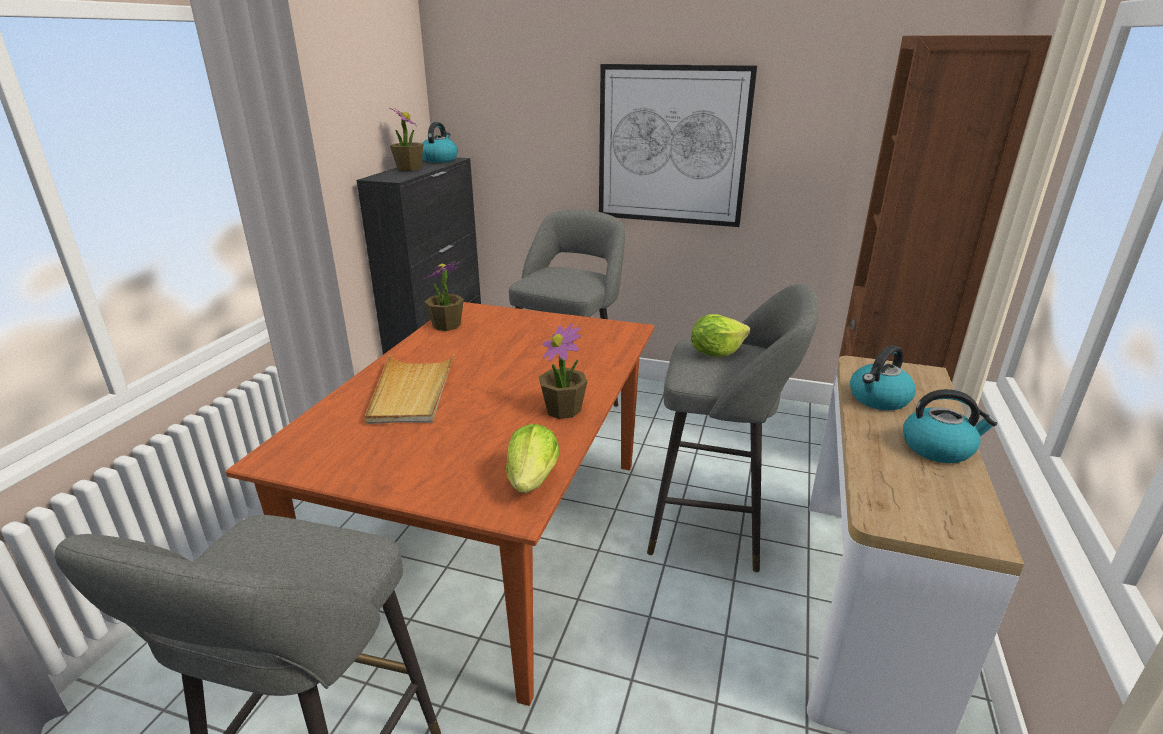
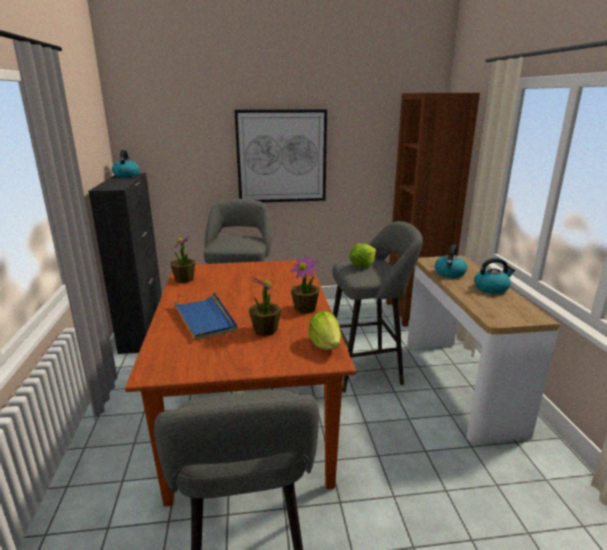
camera: 25 degrees left, 5 degrees down
beige tray [365,354,455,424] -> blue tray [172,292,237,341]
potted plant [390,108,423,171] -> potted plant moved to [248,277,281,336]

